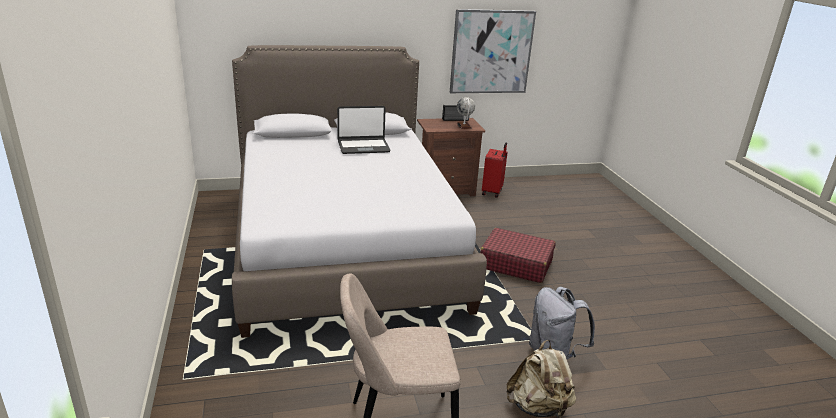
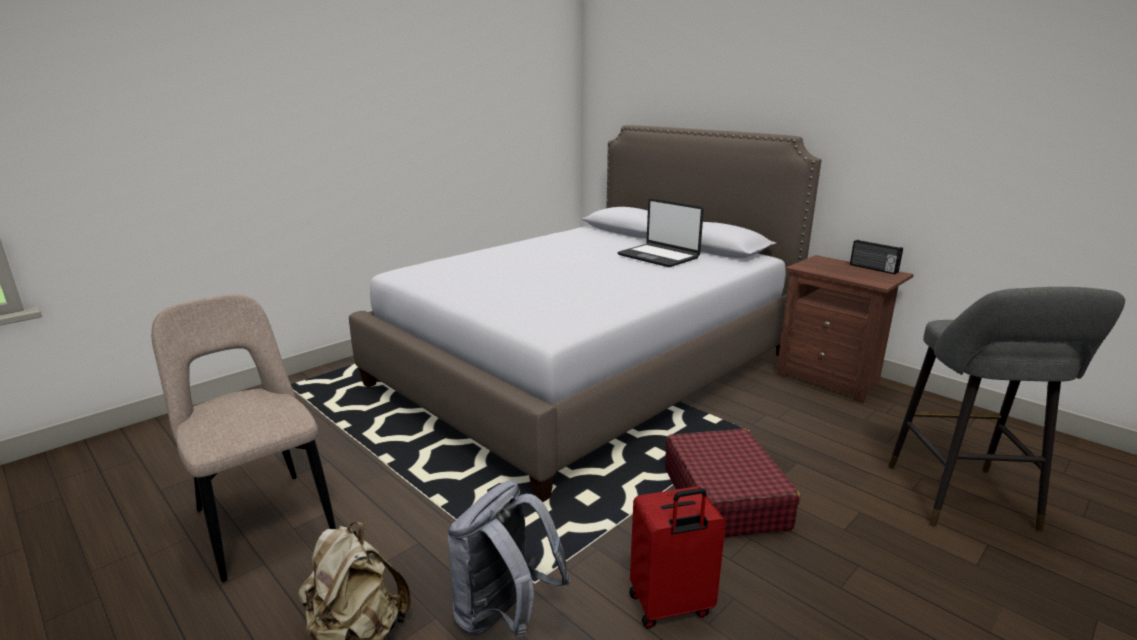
camera: 60 degrees right, 5 degrees down
picture [450,9,536,93] -> none
globe [457,97,475,129] -> none
red suitcase [482,142,508,198] -> red suitcase moved to [629,486,726,629]
none -> grey stool [888,287,1125,532]

